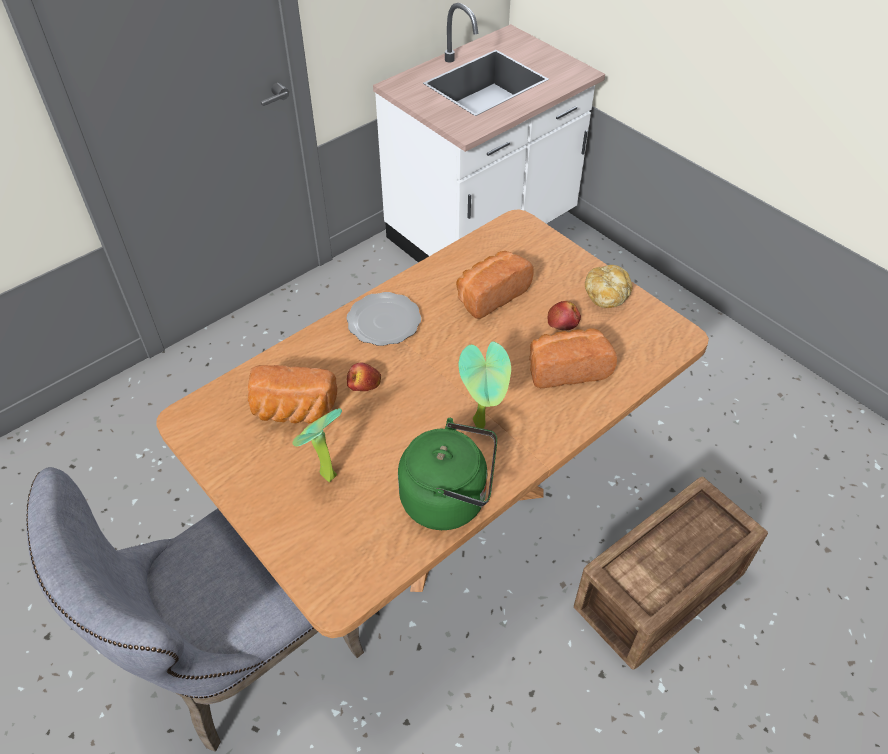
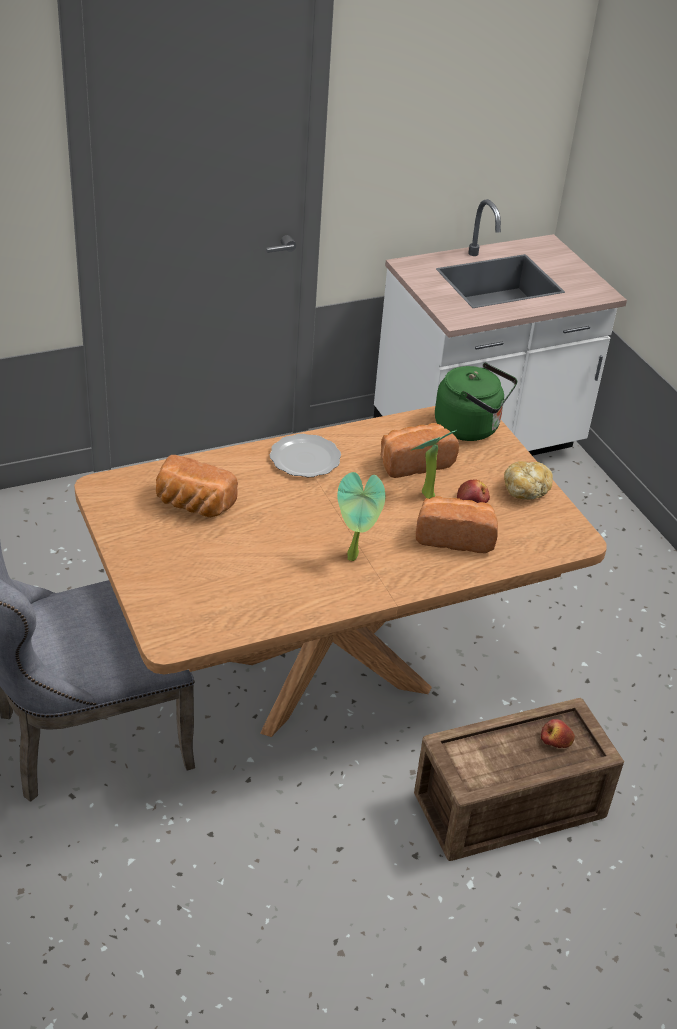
camera: 15 degrees right, 10 degrees down
potted plant [292,408,342,482] -> potted plant moved to [411,430,457,499]
apple [347,363,381,391] -> apple moved to [541,719,575,748]
green kettle [398,418,497,530] -> green kettle moved to [435,363,517,441]

